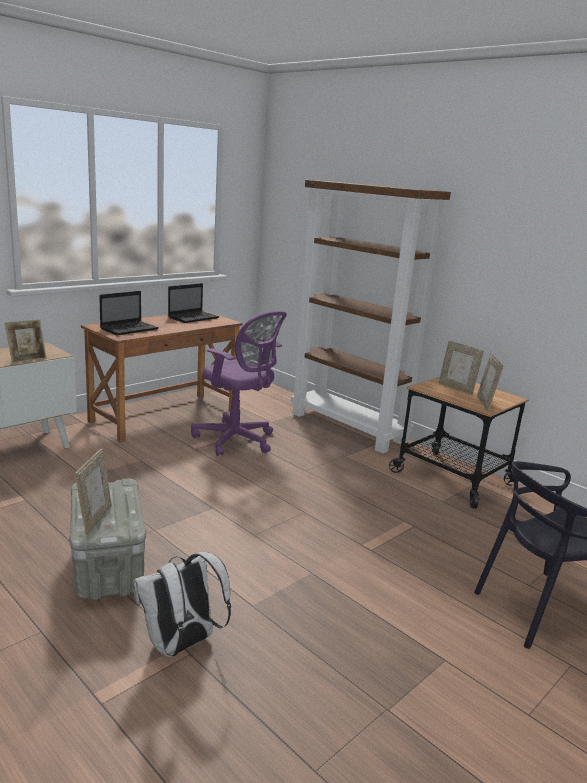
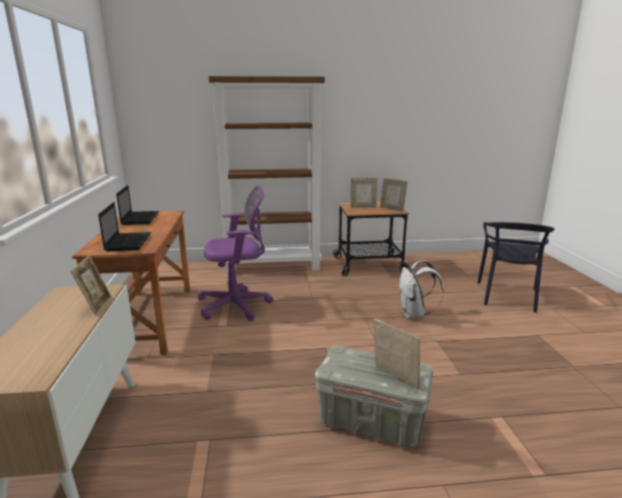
camera: 50 degrees left, 0 degrees up
white backpack [133,551,231,657] -> white backpack moved to [399,260,444,318]

